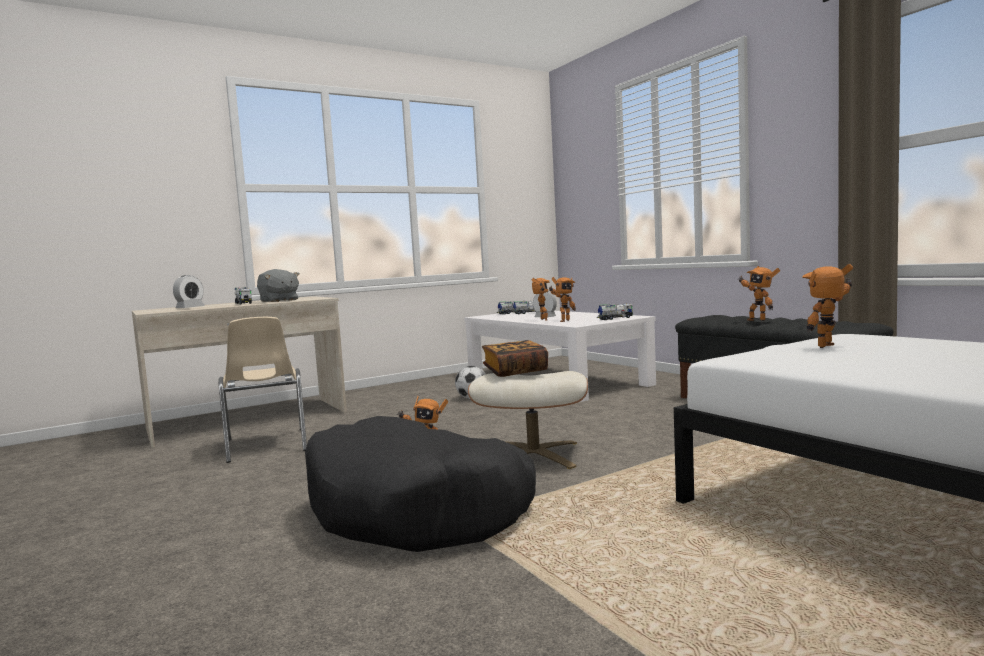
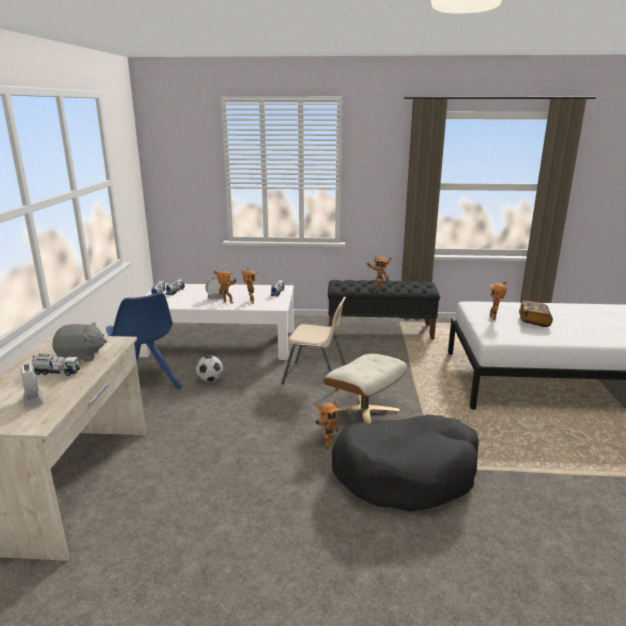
camera: 55 degrees left, 15 degrees up
beige chair [218,317,307,463] -> beige chair moved to [282,297,346,390]
book [482,340,548,377] -> book moved to [519,301,553,327]
none -> blue chair [106,292,182,389]

